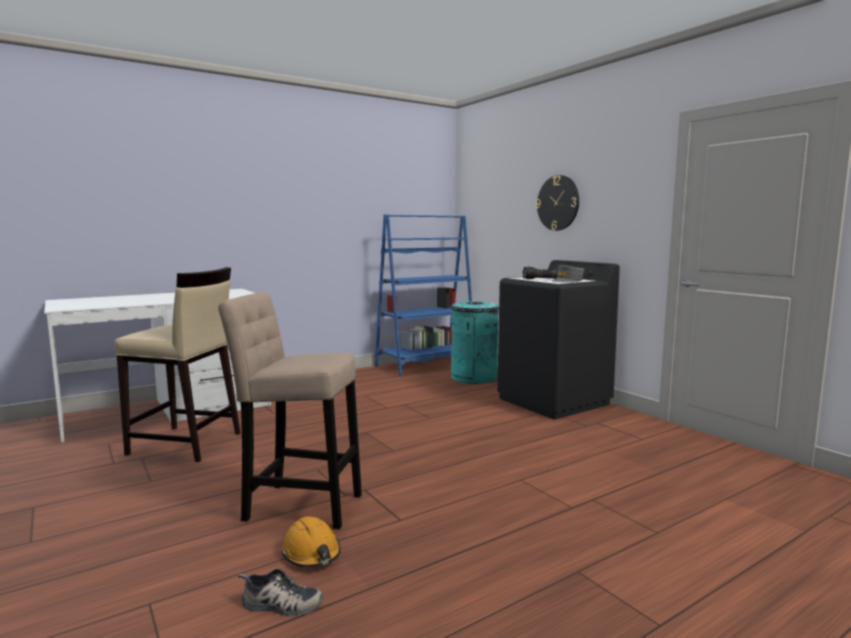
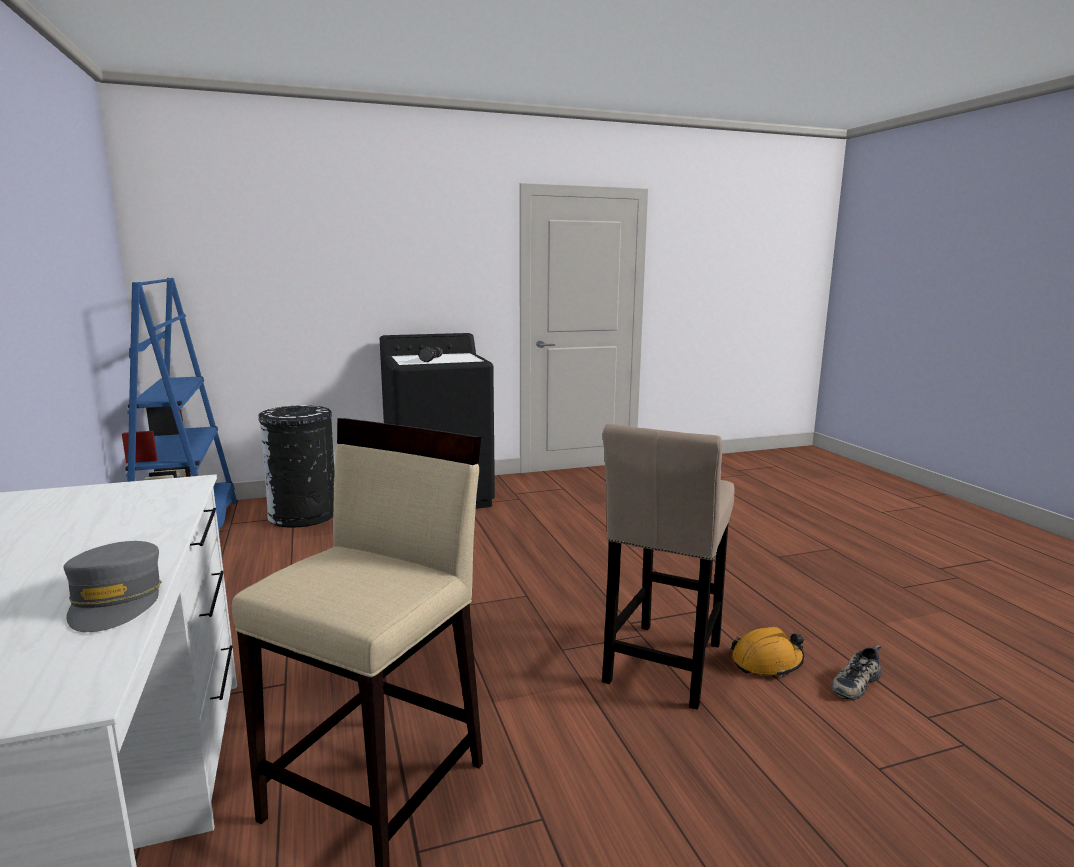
camera: 75 degrees left, 5 degrees up
shoe [238,569,323,616] -> shoe turned 150 degrees counterclockwise [832,645,881,700]
turquoise trash can [451,301,499,384] -> black trash can [258,405,335,528]
wall clock [536,175,579,231] -> none
grey cap [552,265,585,282] -> grey cap moved to [64,541,162,632]

